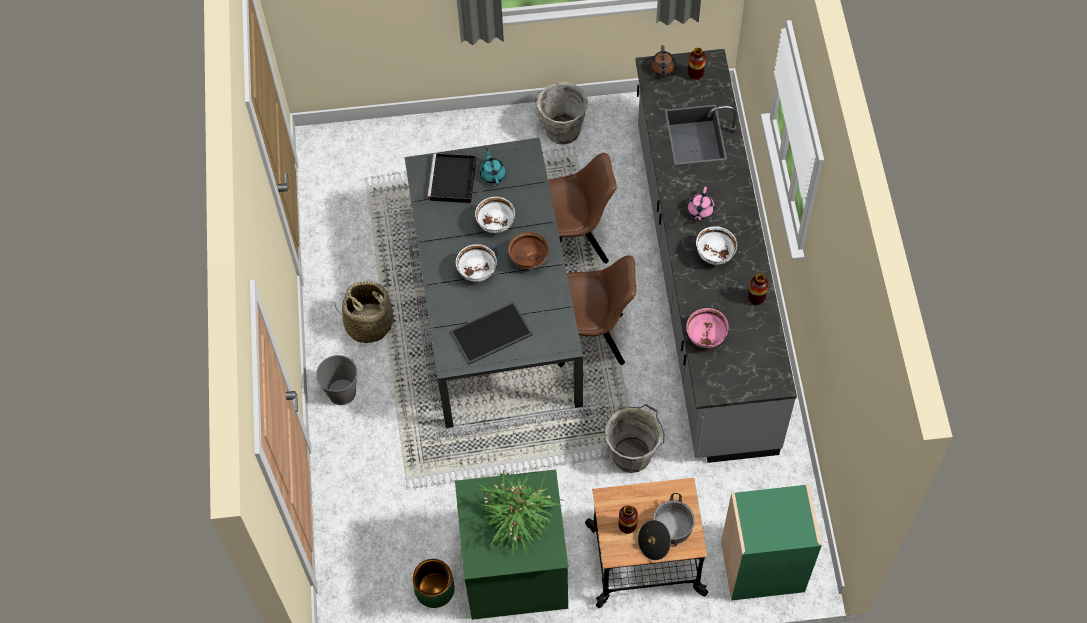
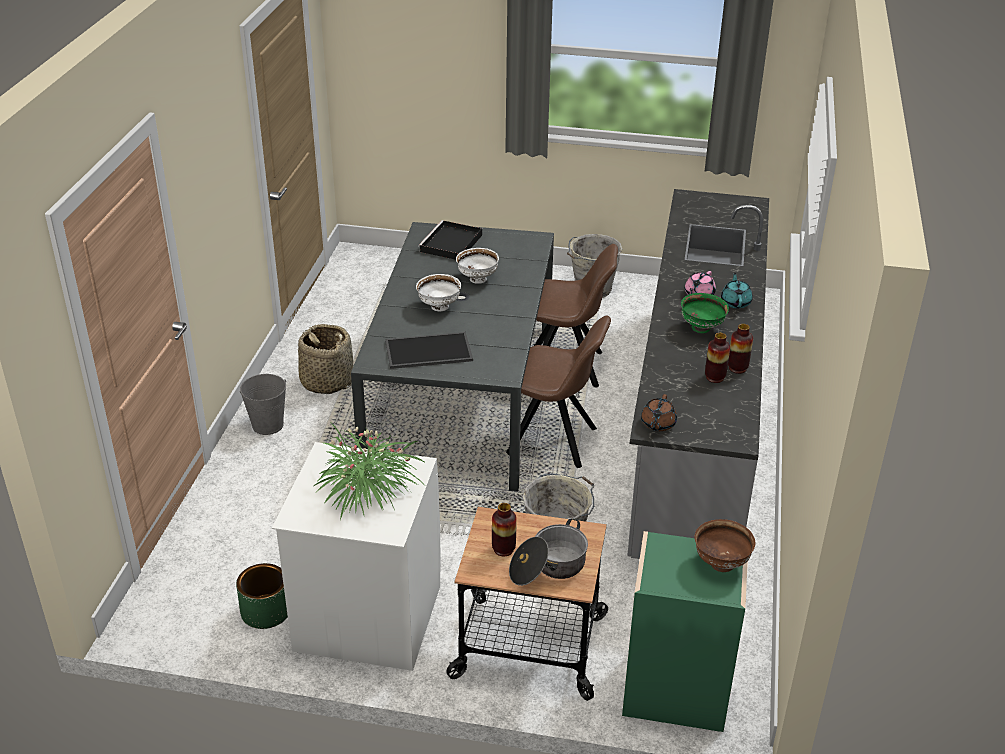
camera: 15 degrees right, 25 degrees down
green washing machine [455,470,568,620] -> white washing machine [272,442,440,671]
turquoise teapot [480,148,506,185] -> turquoise teapot moved to [721,272,753,308]
brown bowl [508,232,549,269] -> brown bowl moved to [694,519,755,572]
brown teapot [650,45,676,77] -> brown teapot moved to [641,394,677,431]
pink bowl [686,308,729,348] -> none
vase [688,47,706,80] -> vase moved to [705,333,730,383]
white bowl [696,226,737,265] -> green bowl [681,293,729,333]

